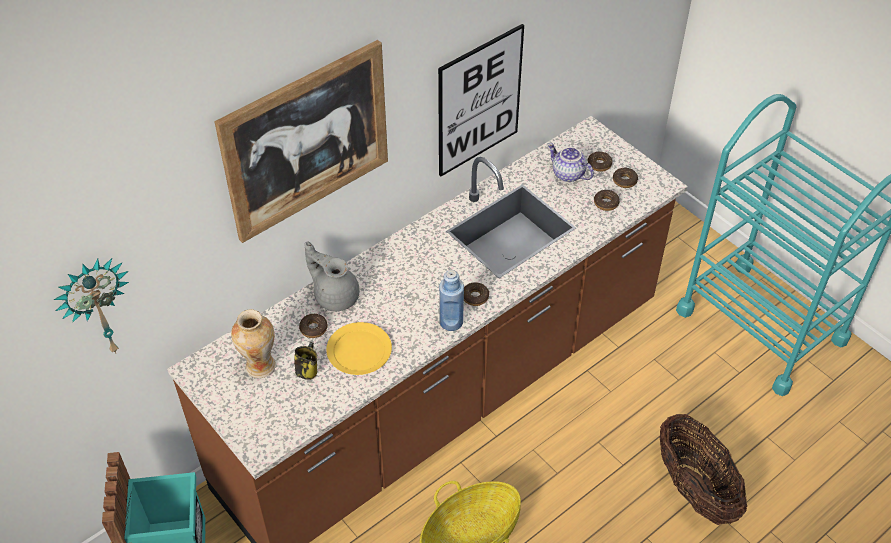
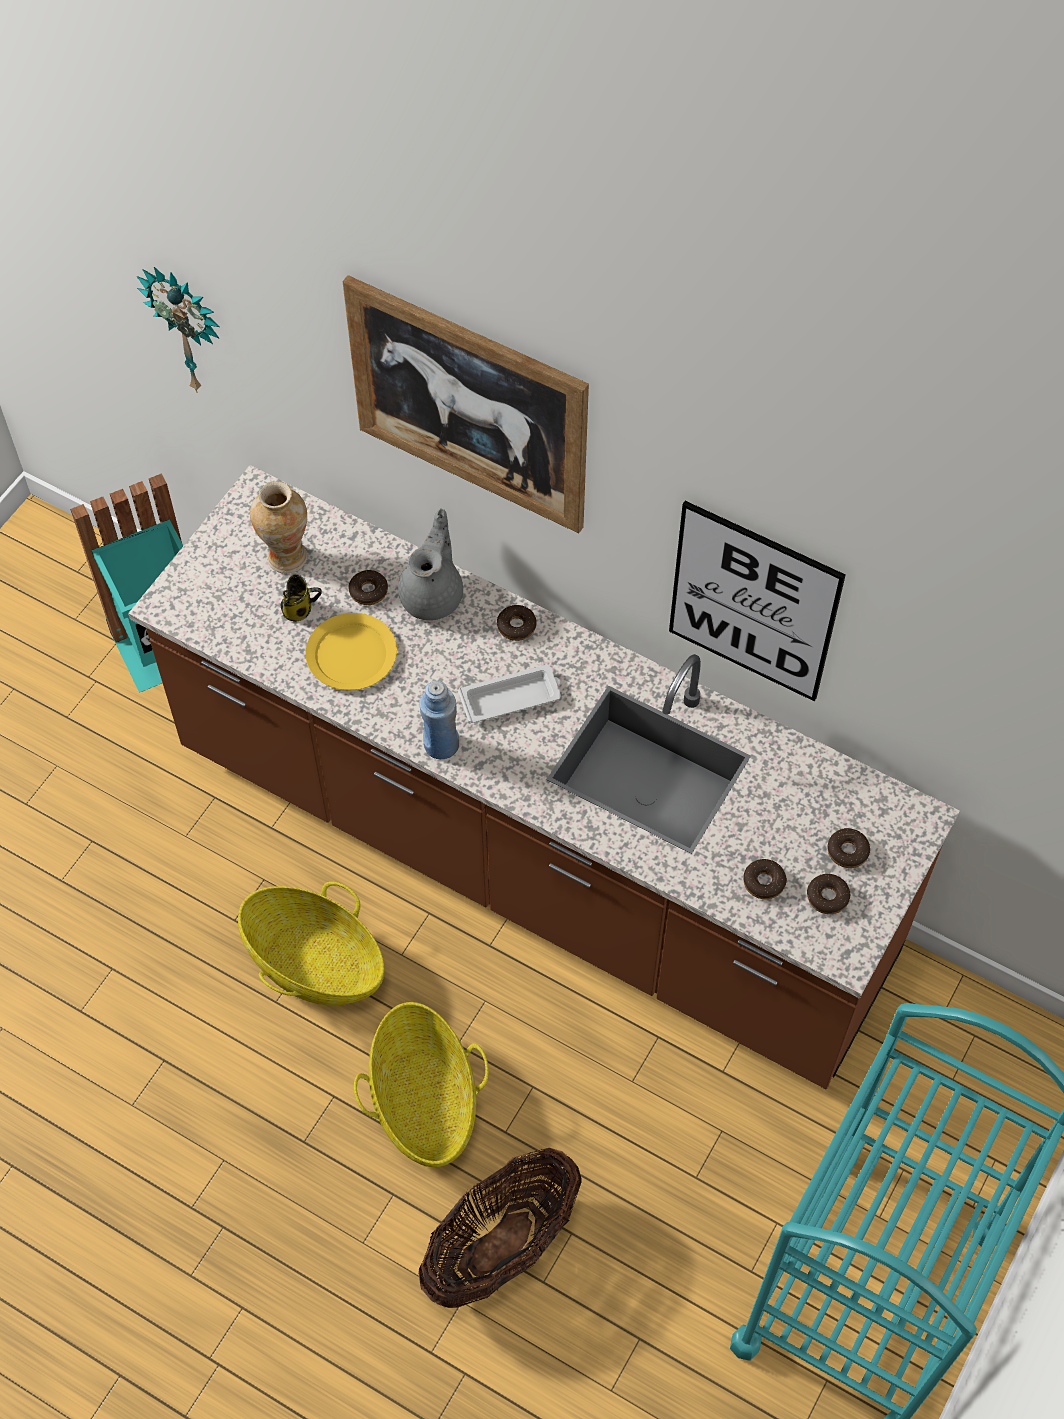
camera: 70 degrees right, 10 degrees up
donut [464,282,489,306] -> donut moved to [497,605,537,641]
teapot [547,143,594,182] -> none
none -> basket [354,1002,489,1167]
none -> white tray [458,665,561,723]

